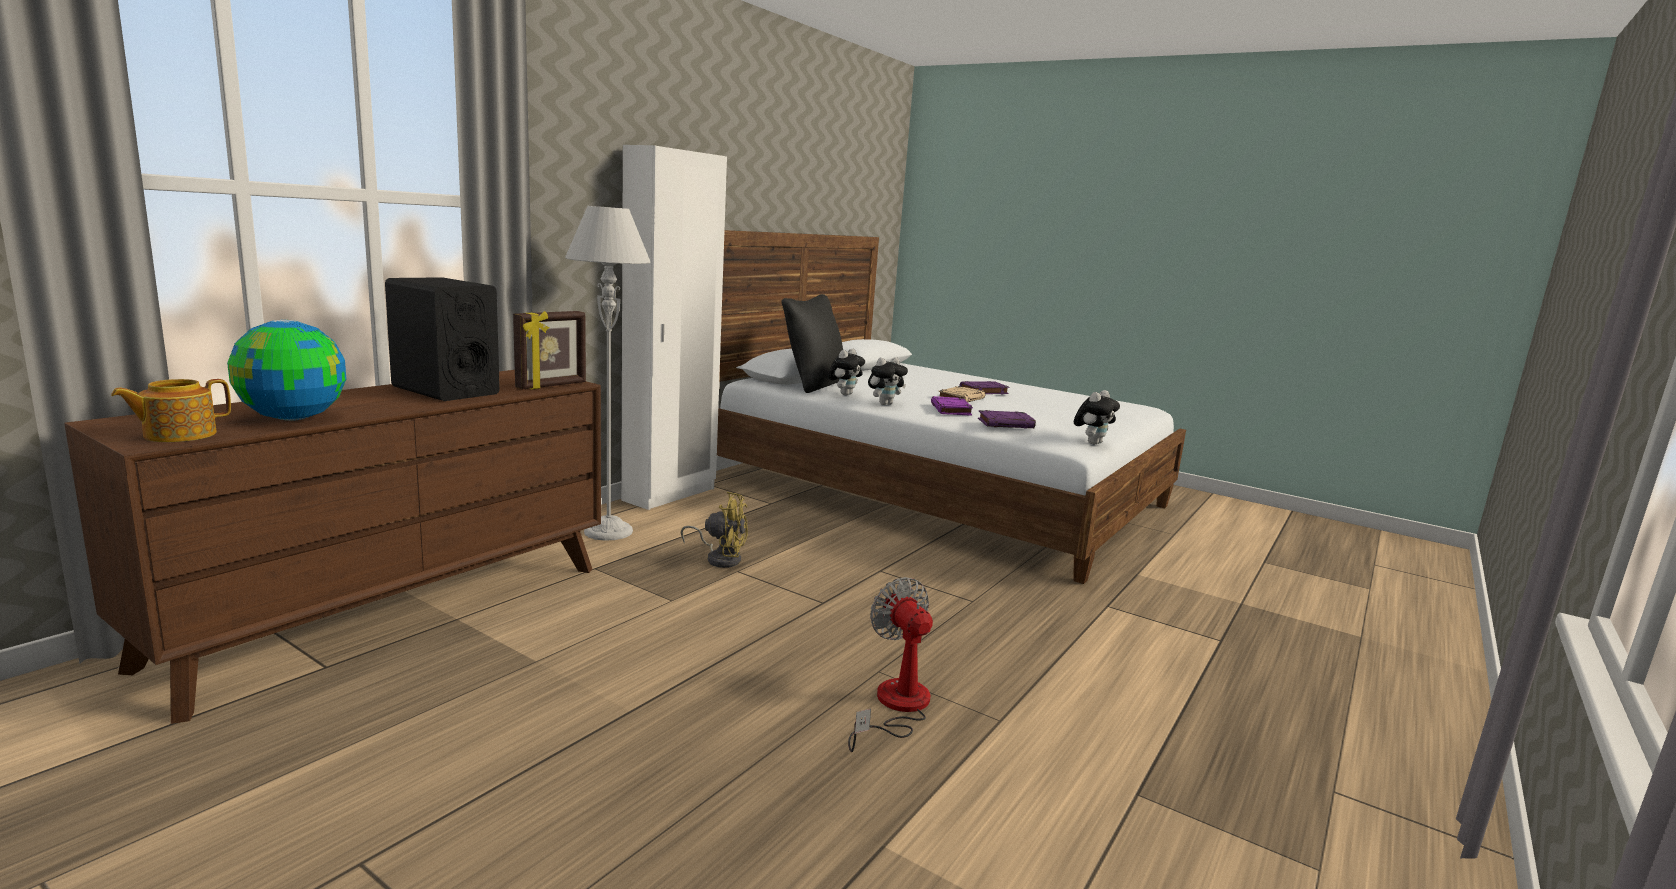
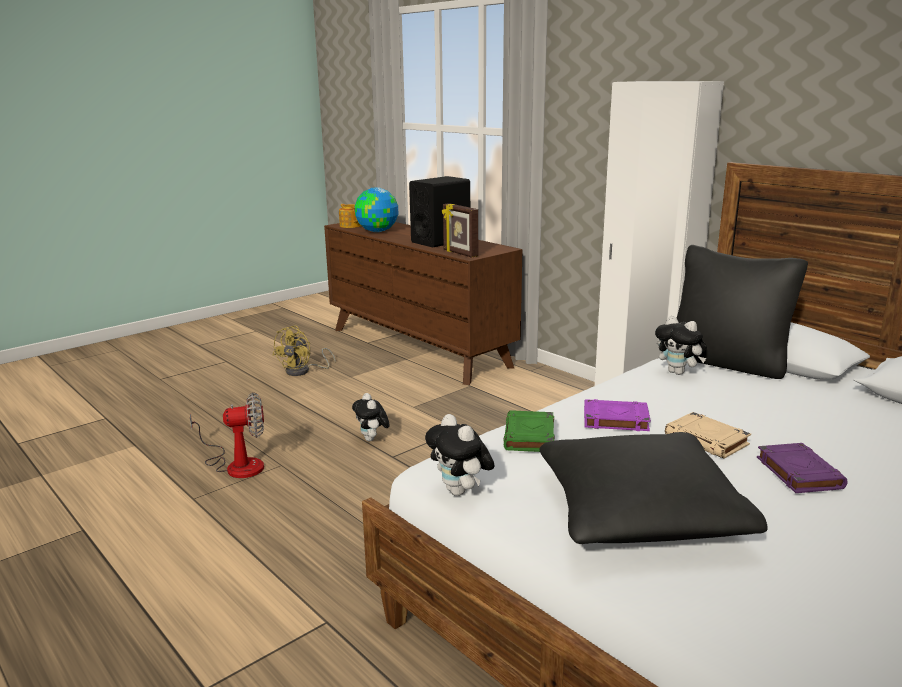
camera: 105 degrees right, 5 degrees up
grey floor lamp [565,206,651,541] -> none
yellow fan [681,492,748,568] -> yellow fan moved to [272,326,336,376]
plush toy [868,357,908,405] -> plush toy moved to [352,393,390,441]
purple book [978,410,1036,428] -> green book [504,410,555,452]
none -> black pillow [540,432,768,544]

